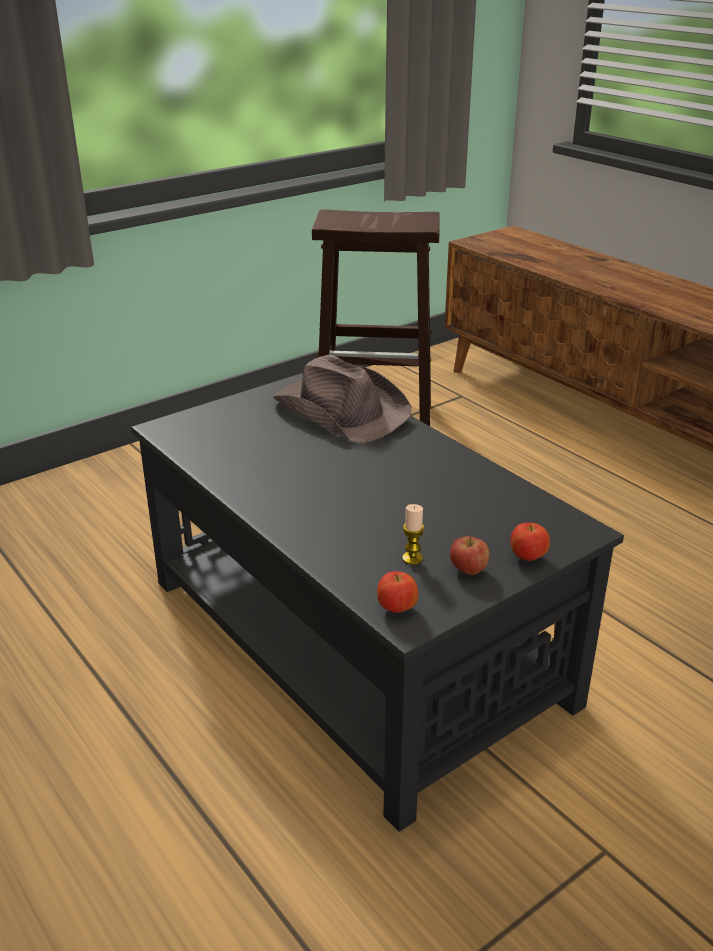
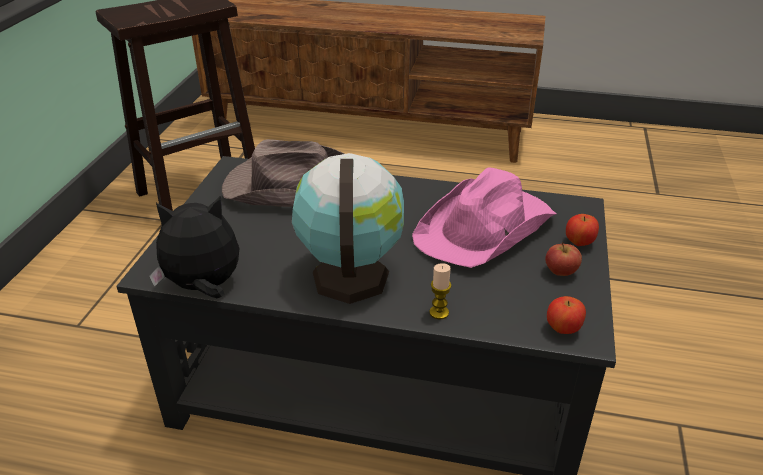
camera: 40 degrees left, 5 degrees up
candle [402,504,425,565] -> candle moved to [429,263,451,319]
none -> plush toy [149,196,240,298]
none -> globe [292,153,404,304]
none -> pink hat [412,168,556,268]

